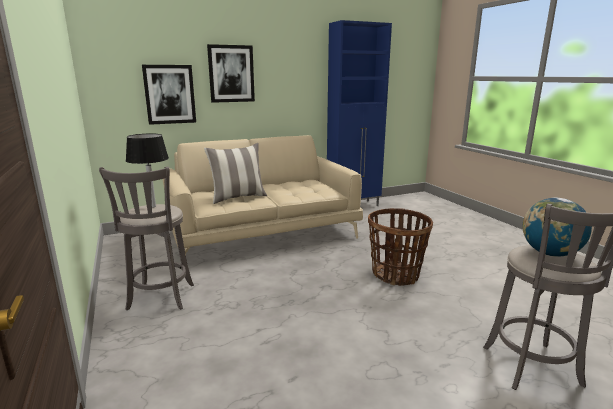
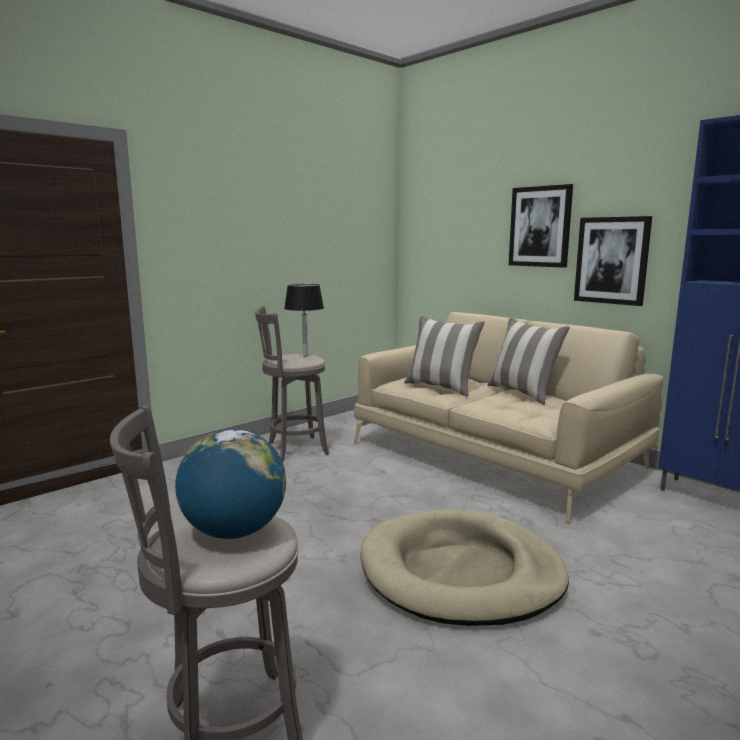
camera: 70 degrees right, 5 degrees down
picture [142,65,196,125] -> picture moved to [574,216,652,306]
basket [368,208,433,286] -> beige dog bed [360,510,569,626]
none -> pillow [487,317,570,405]

